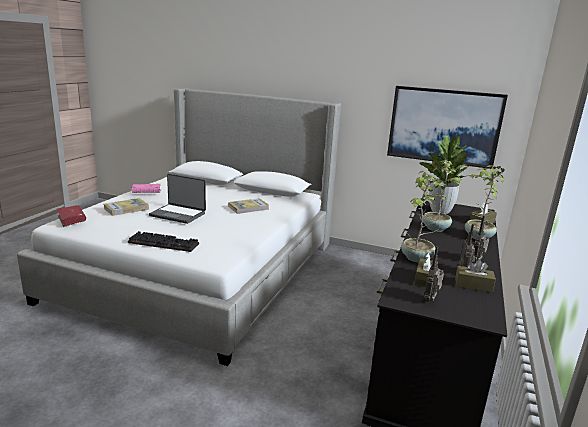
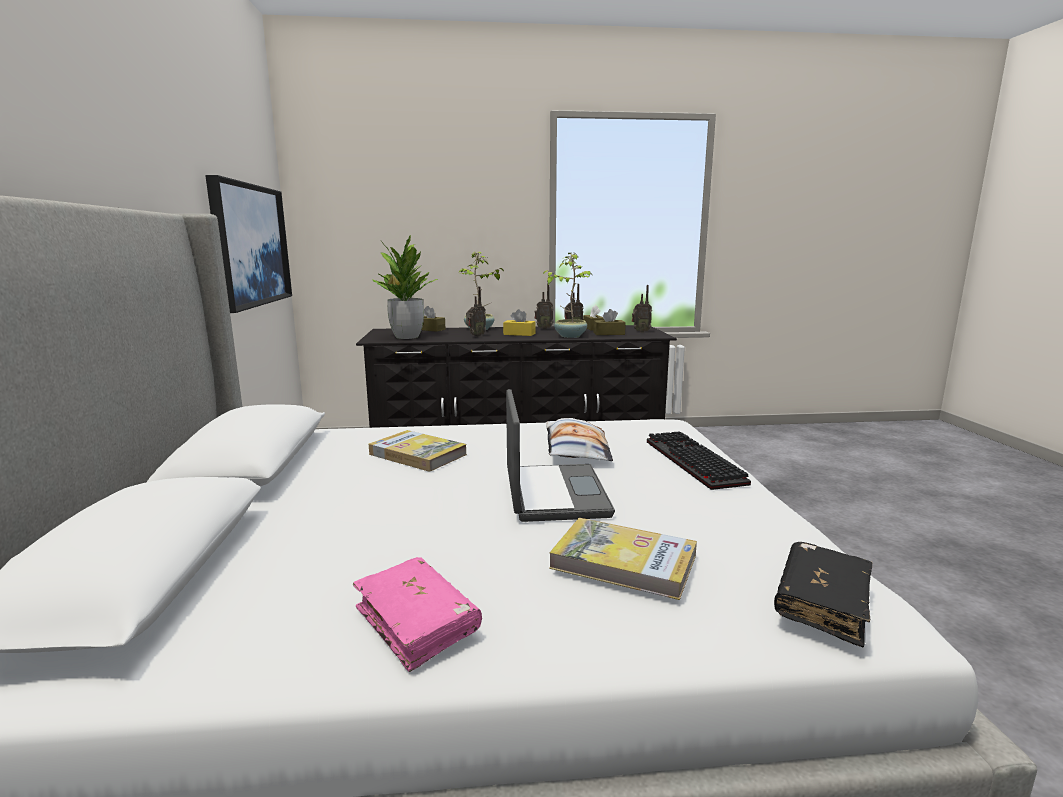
camera: 115 degrees left, 5 degrees down
red book [56,205,86,227] -> black book [774,542,872,648]
potted plant [418,159,463,232] -> radio [466,287,486,337]
none -> yellow tissue box [503,309,535,336]
none -> pillow [546,418,613,461]

